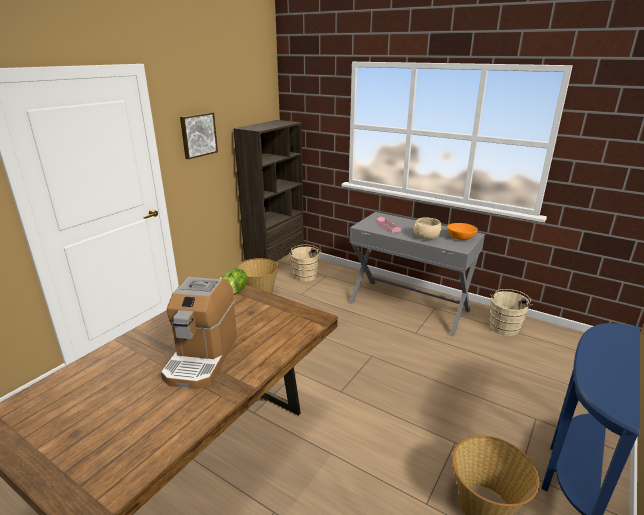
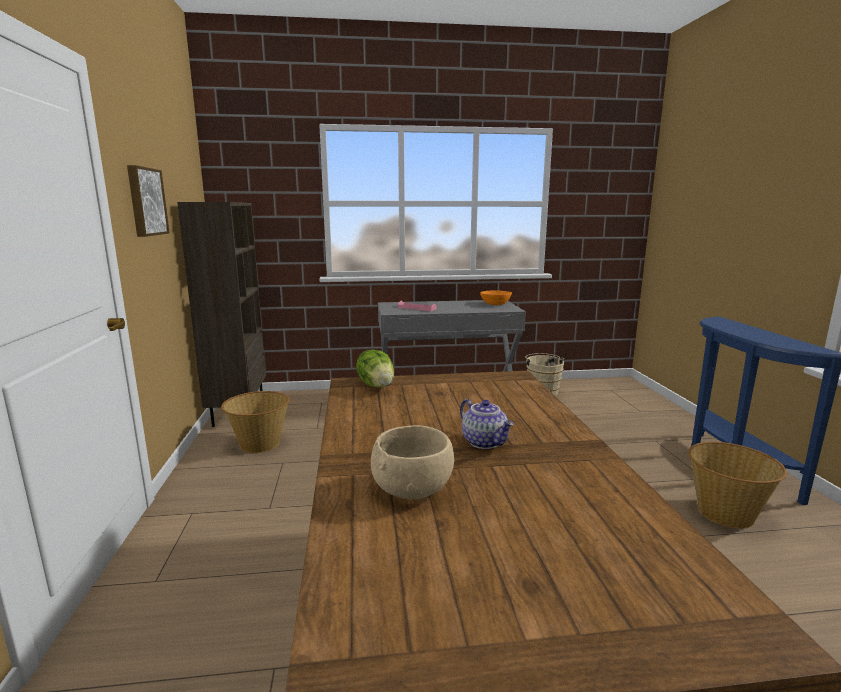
camera: 40 degrees left, 10 degrees down
coffee machine [161,276,237,389] -> teapot [460,399,514,449]
beige bucket [289,245,320,282] -> none
beige bowl [414,217,441,240] -> beige bowl moved to [371,425,454,499]

